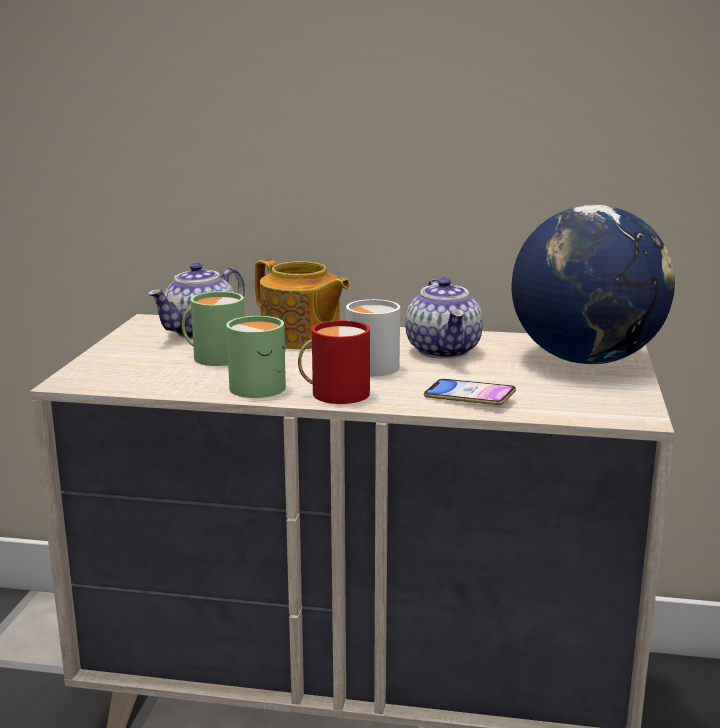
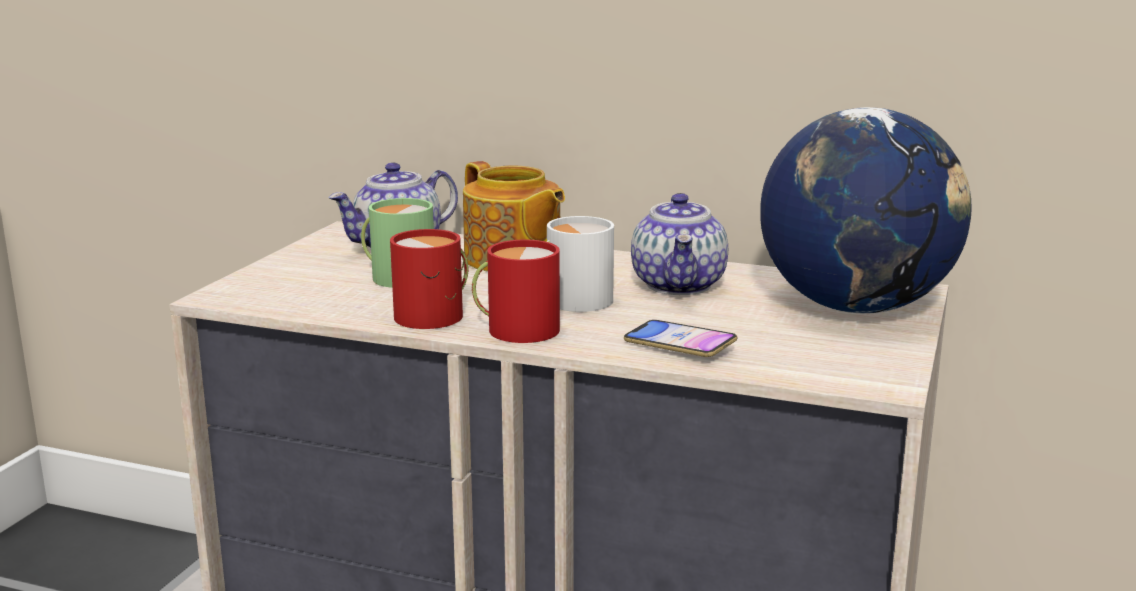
camera: 10 degrees right, 0 degrees up
green mug [226,316,288,398] -> red mug [390,229,468,329]

